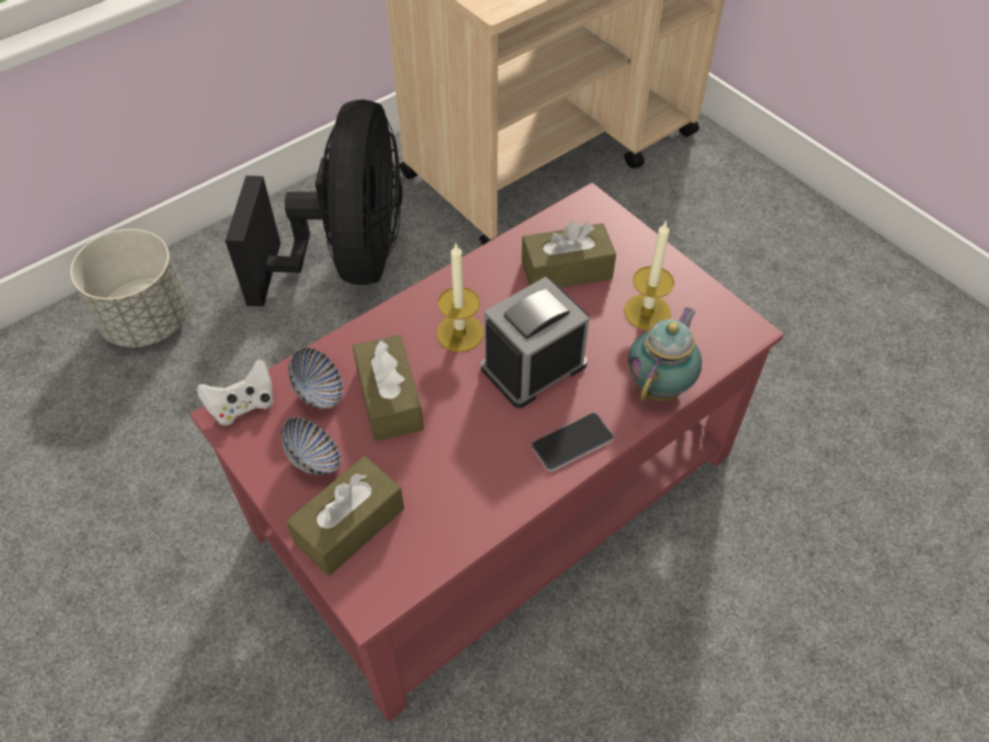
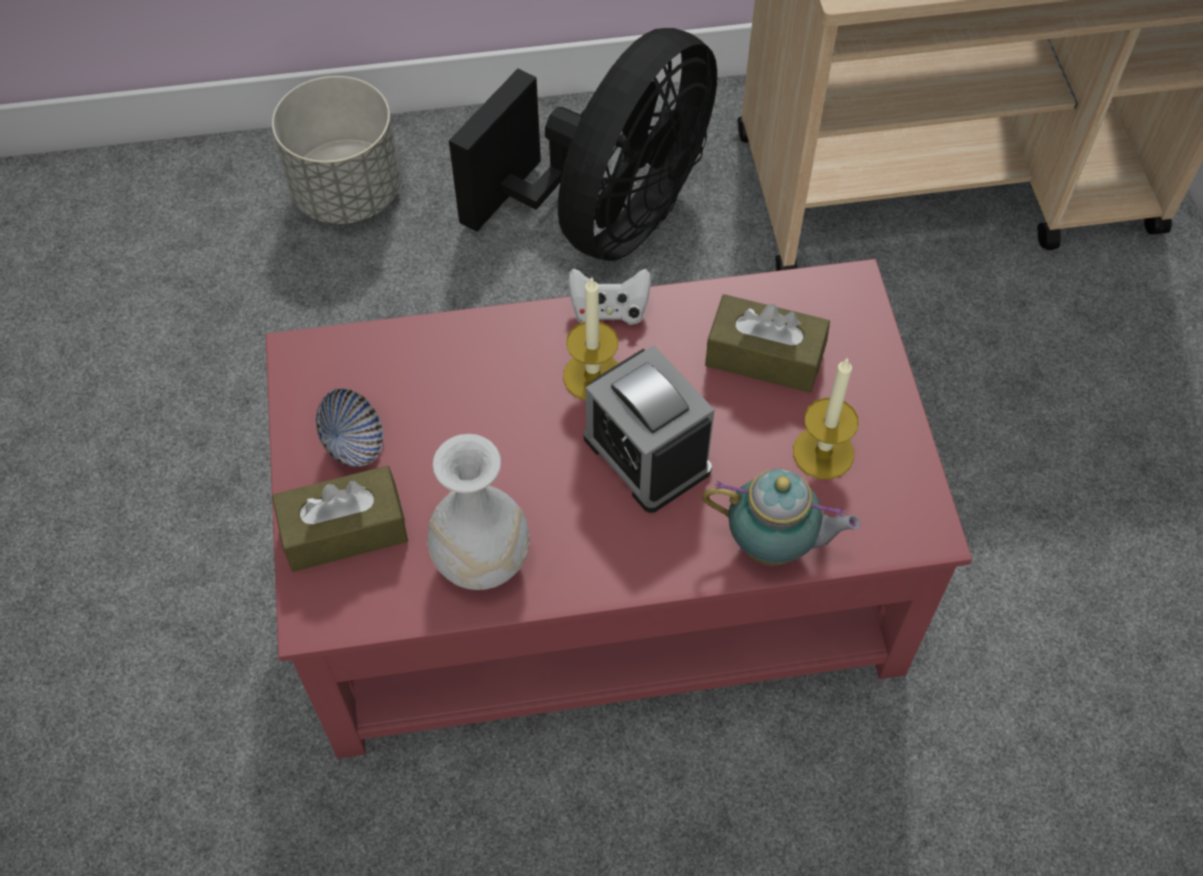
camera: 30 degrees right, 5 degrees up
white game controller [197,359,274,426] -> white game controller moved to [568,268,651,325]
bowl [288,347,343,409] -> none
brown tissue box [352,335,424,441] -> none
alarm clock [481,277,589,408] -> alarm clock turned 120 degrees counterclockwise [584,345,714,513]
phone [531,413,614,471] -> none
teapot [628,307,702,401] -> teapot turned 45 degrees clockwise [702,469,860,566]
none -> white vase [427,434,530,590]

